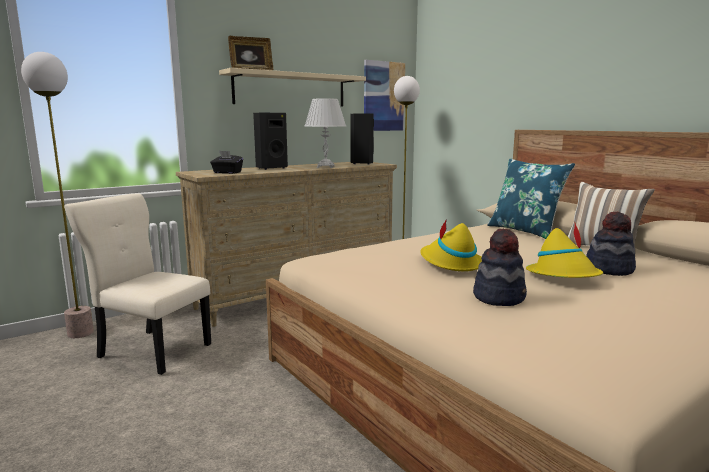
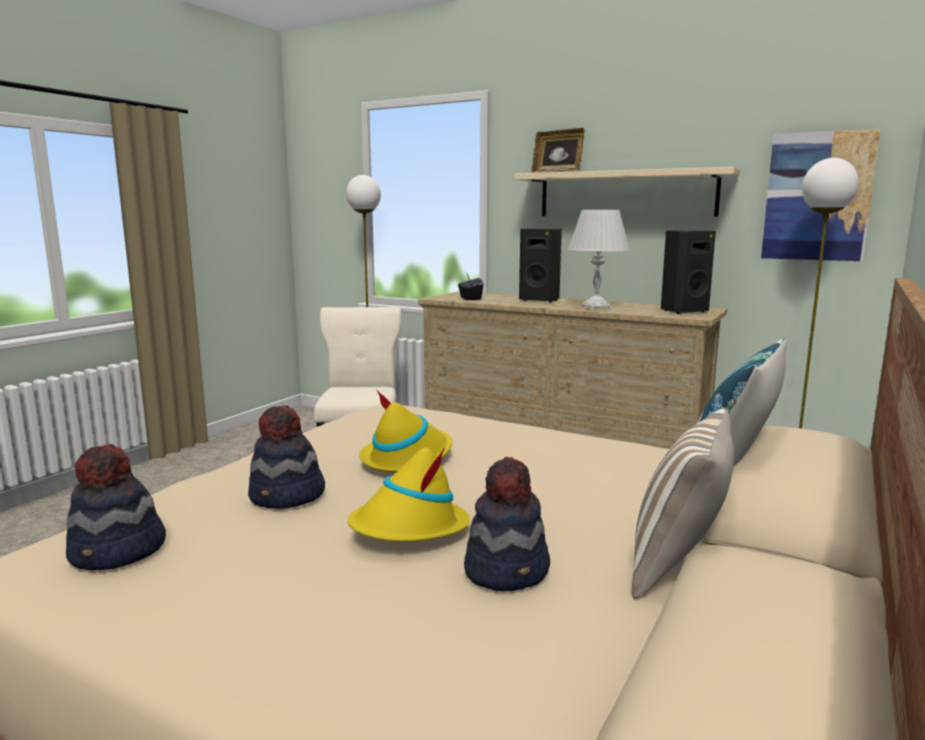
camera: 65 degrees right, 0 degrees up
none -> hat [66,444,166,570]

